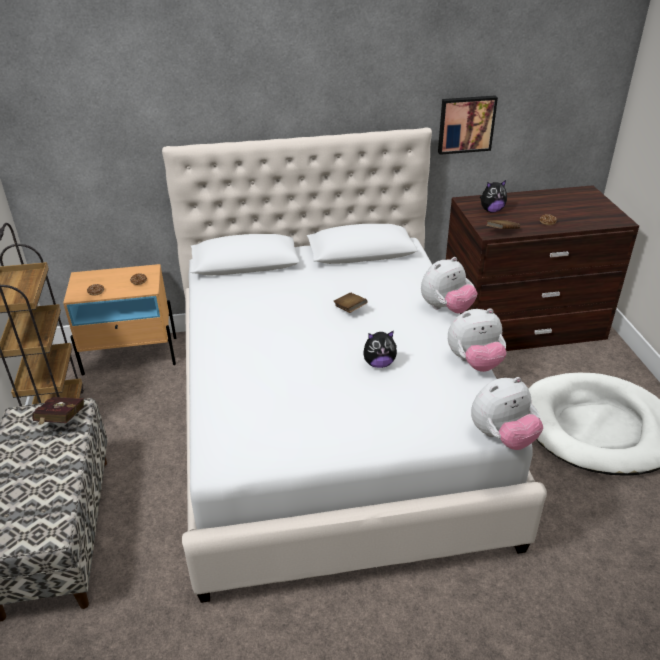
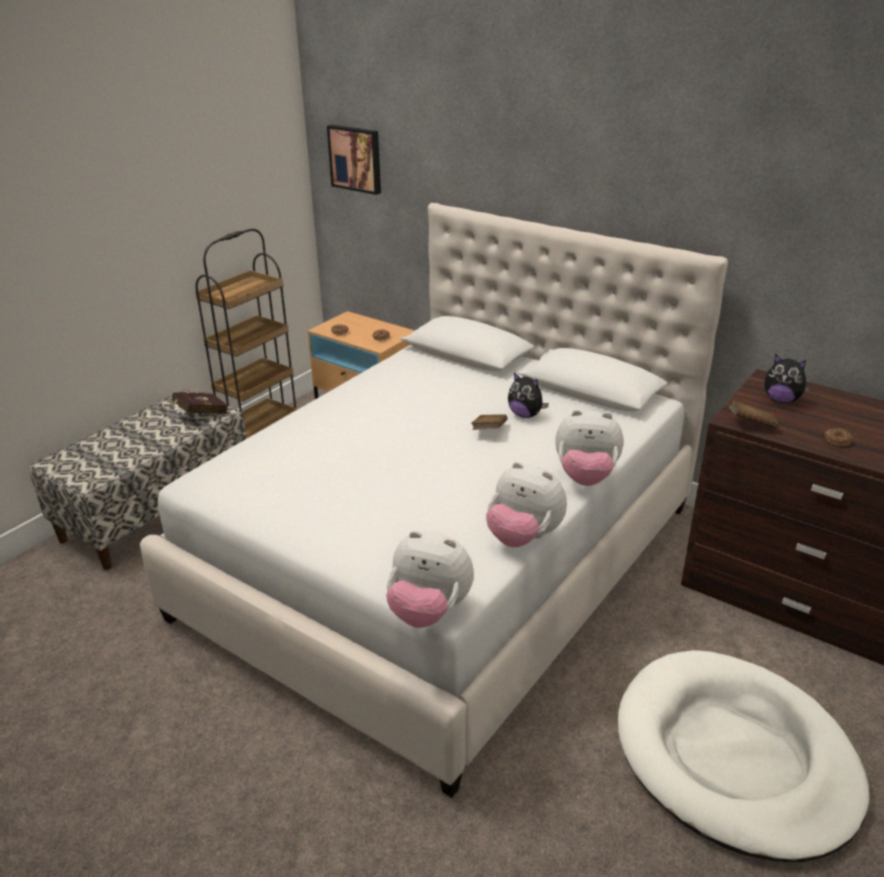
camera: 45 degrees right, 5 degrees down
plush toy [363,331,397,368] -> plush toy moved to [508,372,549,418]
picture [438,96,498,155] -> picture moved to [327,125,381,195]

